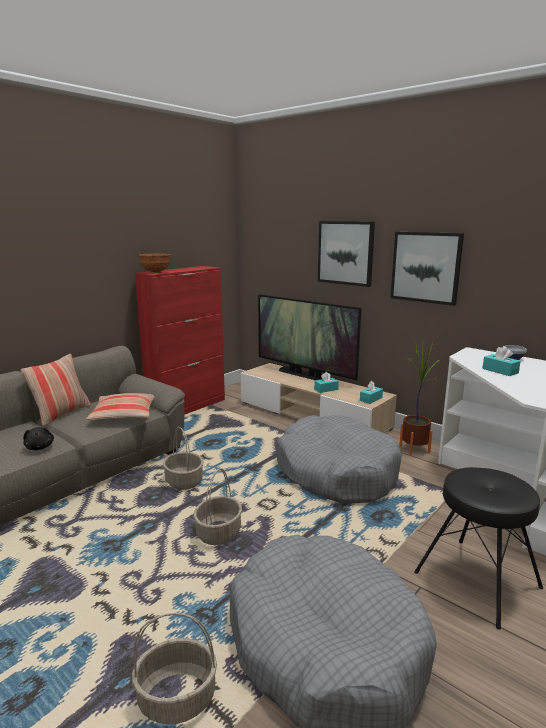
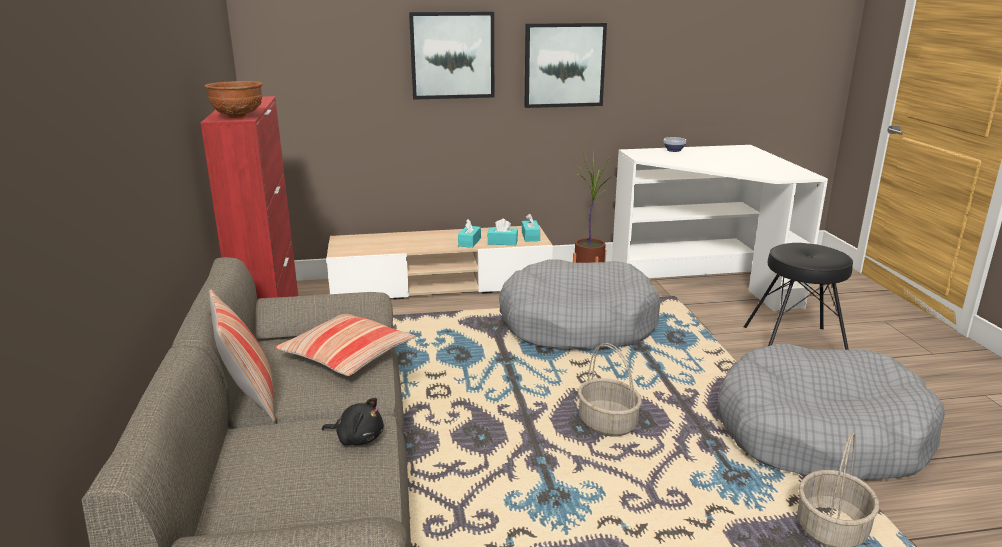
camera: 50 degrees left, 5 degrees up
basket [163,427,203,490] -> none
television [258,294,361,380] -> none
turquoise tissue box [482,346,521,376] -> turquoise tissue box moved to [487,219,518,245]

